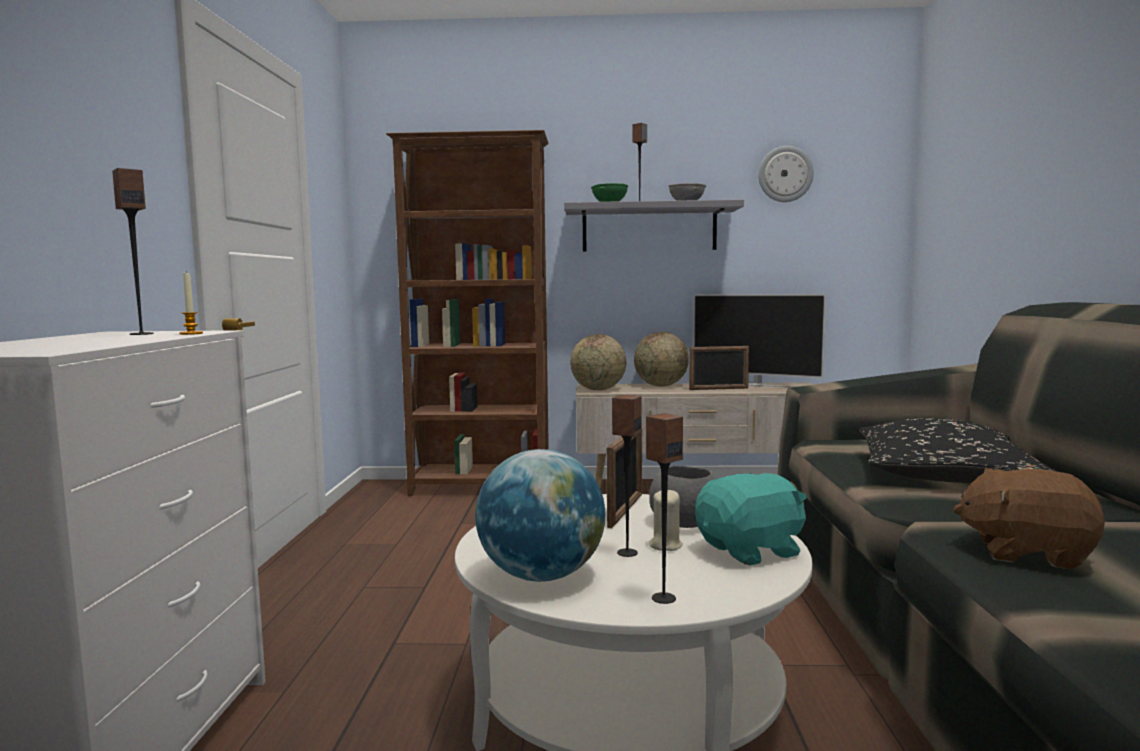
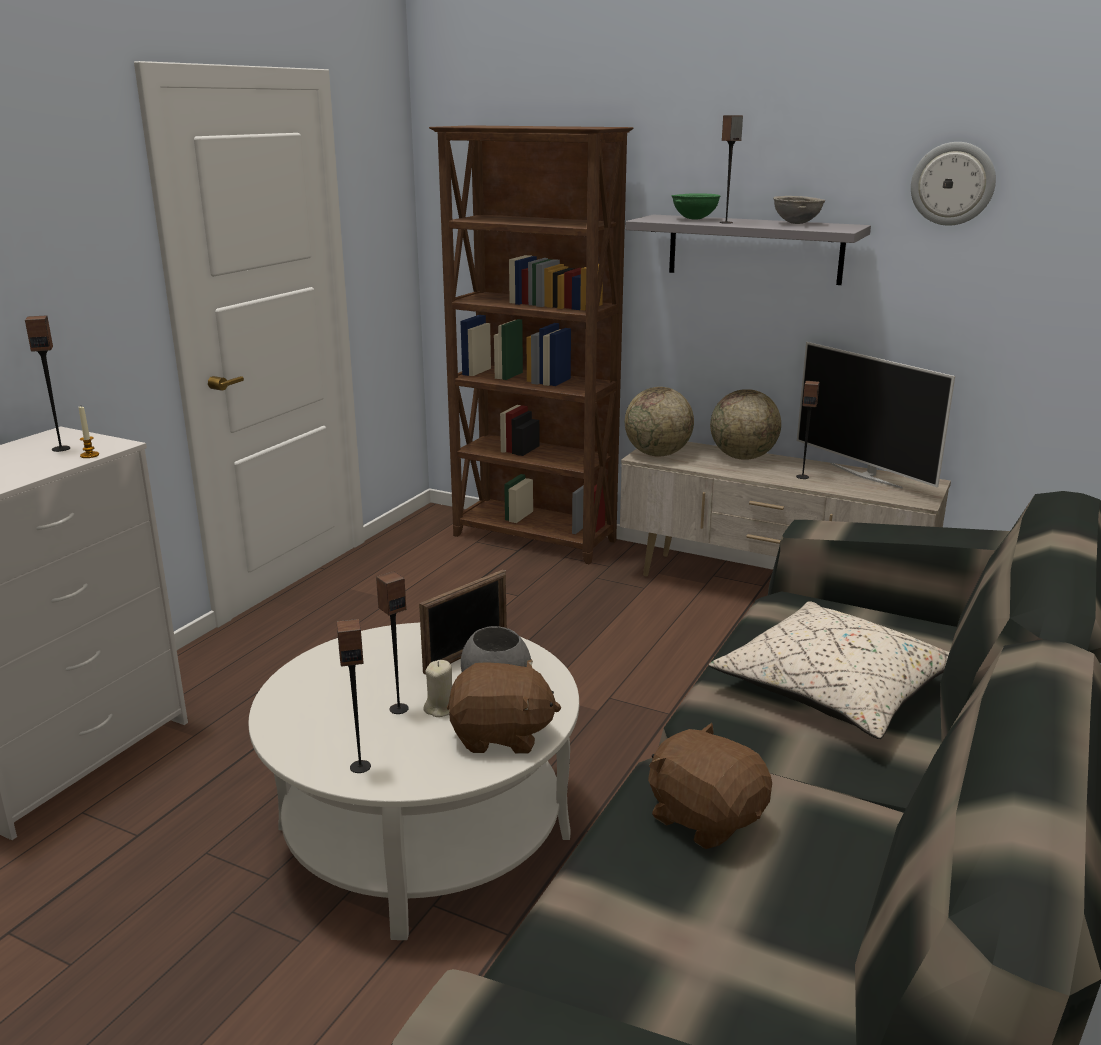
camera: 25 degrees right, 15 degrees up
globe [475,449,605,582] -> none
picture frame [689,346,749,390] -> speaker [796,381,820,479]
turquoise plush toy [695,473,807,566] -> brown plush toy [447,659,561,754]
black pillow [859,418,1055,484] -> beige pillow [709,601,949,739]

